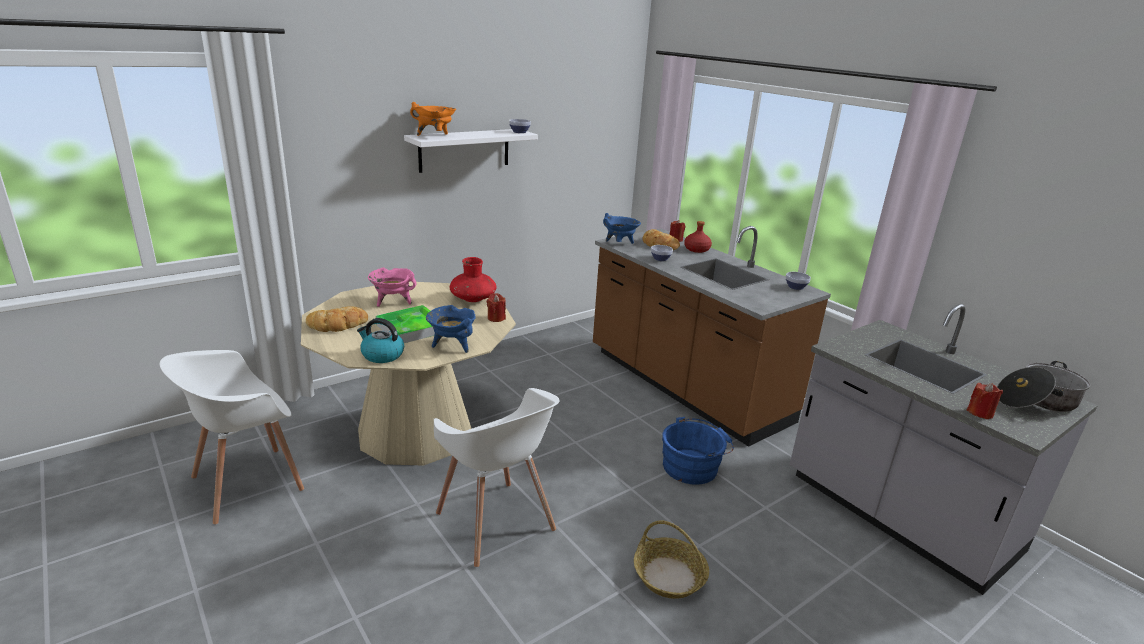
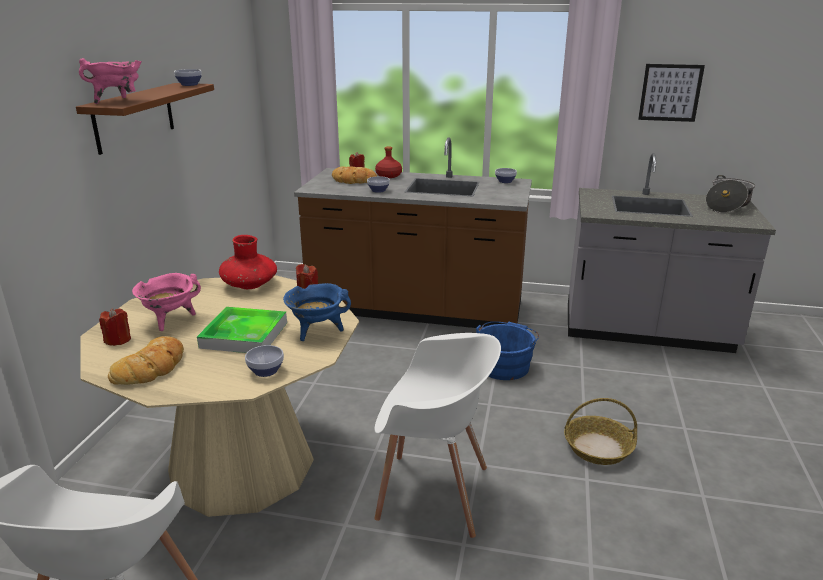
camera: 40 degrees left, 0 degrees up
kettle [357,318,404,363] -> bowl [245,345,284,377]
white shelf [404,129,538,173] -> brown shelf [76,83,214,155]
orange cooking pot [410,102,456,136] -> pink cooking pot [79,58,142,104]
blue cooking pot [603,213,641,244] -> none
red candle [967,383,1003,419] -> red candle moved to [99,308,131,346]
none -> picture [638,64,705,122]

